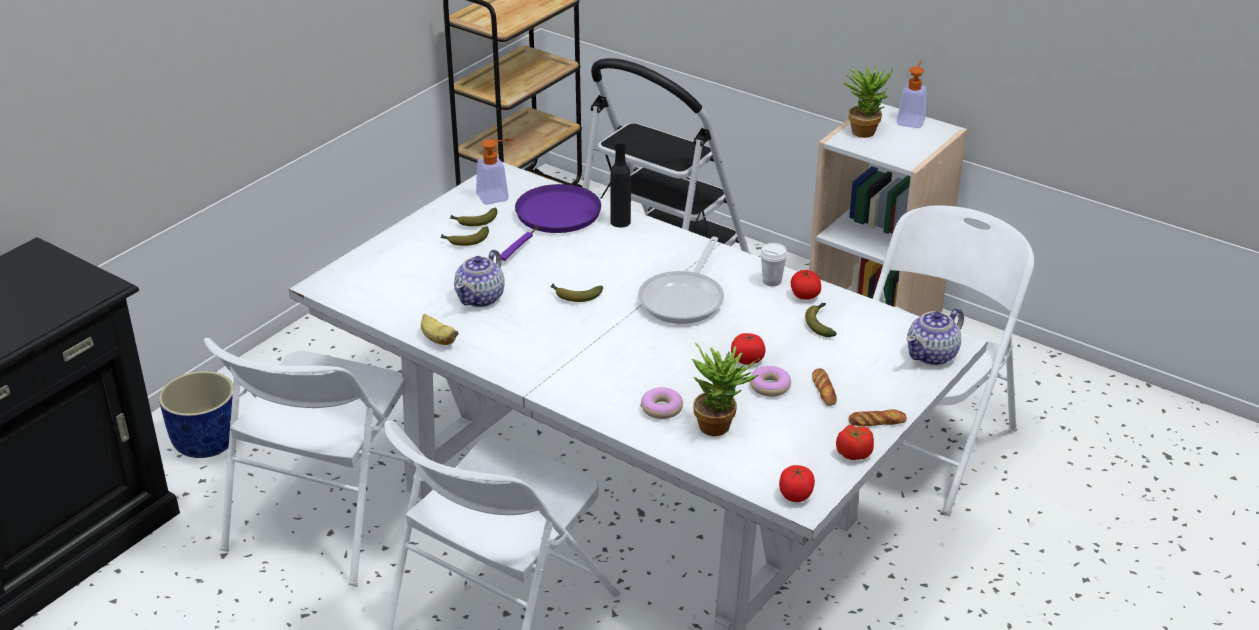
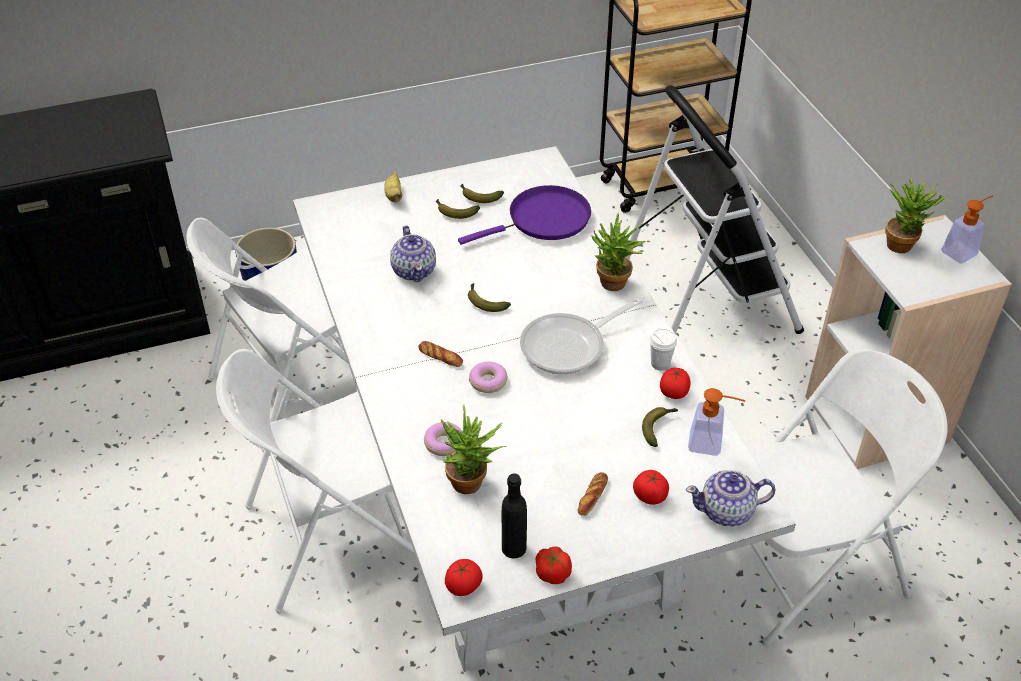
camera: 35 degrees right, 10 degrees up
banana [421,314,459,345] -> banana moved to [384,172,403,203]
teapot [454,249,505,307] -> teapot turned 75 degrees counterclockwise [390,225,436,282]
soap dispenser [476,139,515,205] -> soap dispenser moved to [688,388,745,456]
black bottle [610,140,631,228] -> black bottle moved to [502,473,527,558]
tomato [731,333,766,365] -> tomato moved to [633,470,669,505]
donut [750,366,791,397] -> donut moved to [469,362,507,393]
bread [849,410,907,426] -> bread moved to [418,341,463,367]
none -> potted plant [591,213,646,291]

